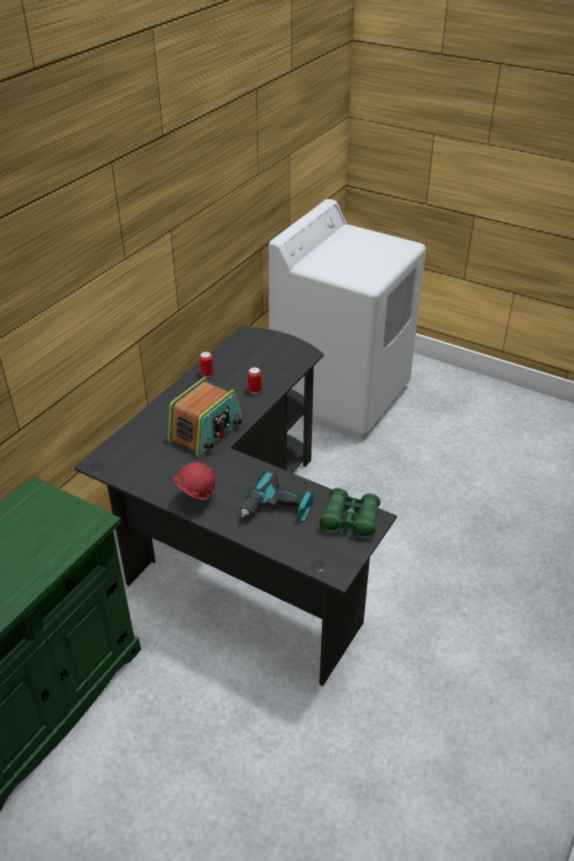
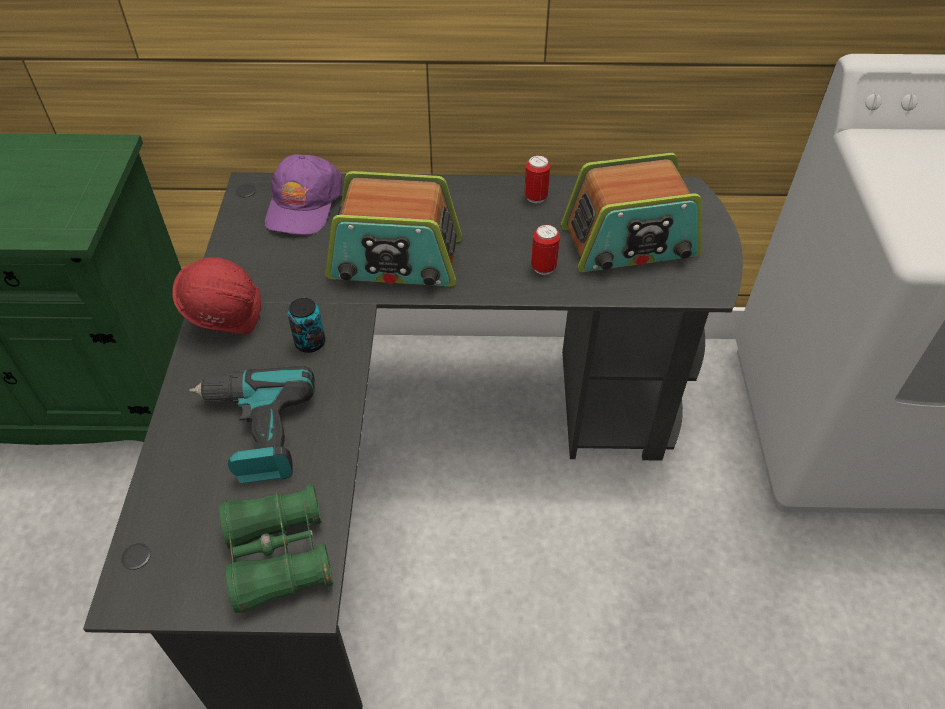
camera: 60 degrees right, 10 degrees up
none -> purple cap [265,154,343,235]
none -> can [288,298,325,353]
none -> radio [561,153,702,272]

